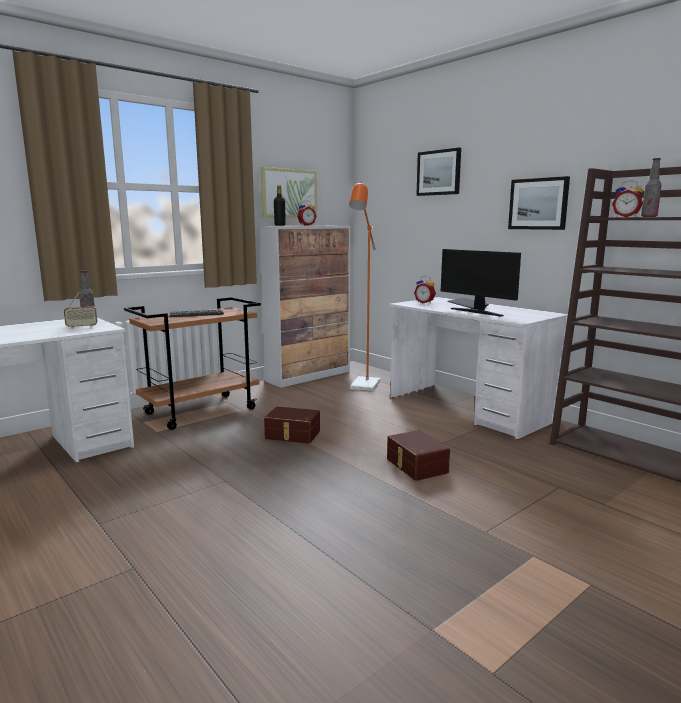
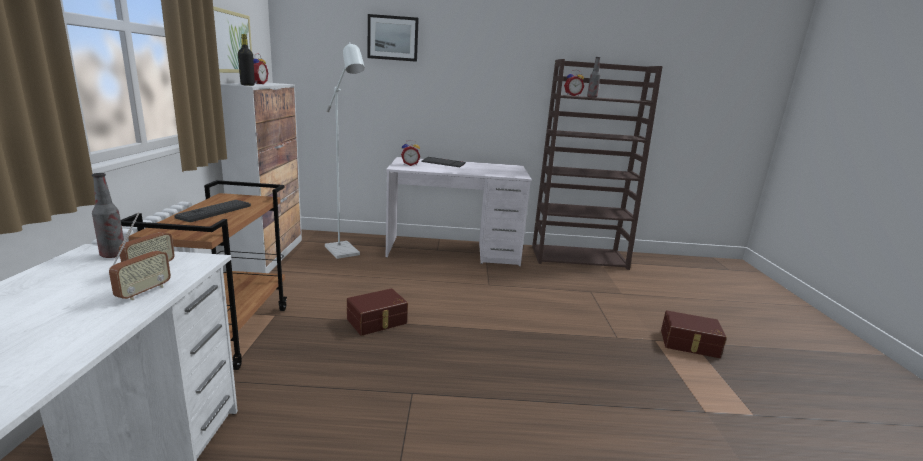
camera: 50 degrees left, 5 degrees up
orange floor lamp [349,182,381,391] -> white floor lamp [325,42,365,259]
brown storage box [387,430,450,481] -> brown storage box moved to [661,310,727,358]
monitor [441,249,521,317] -> none
picture [508,176,570,230] -> none
none -> radio [109,230,171,300]

